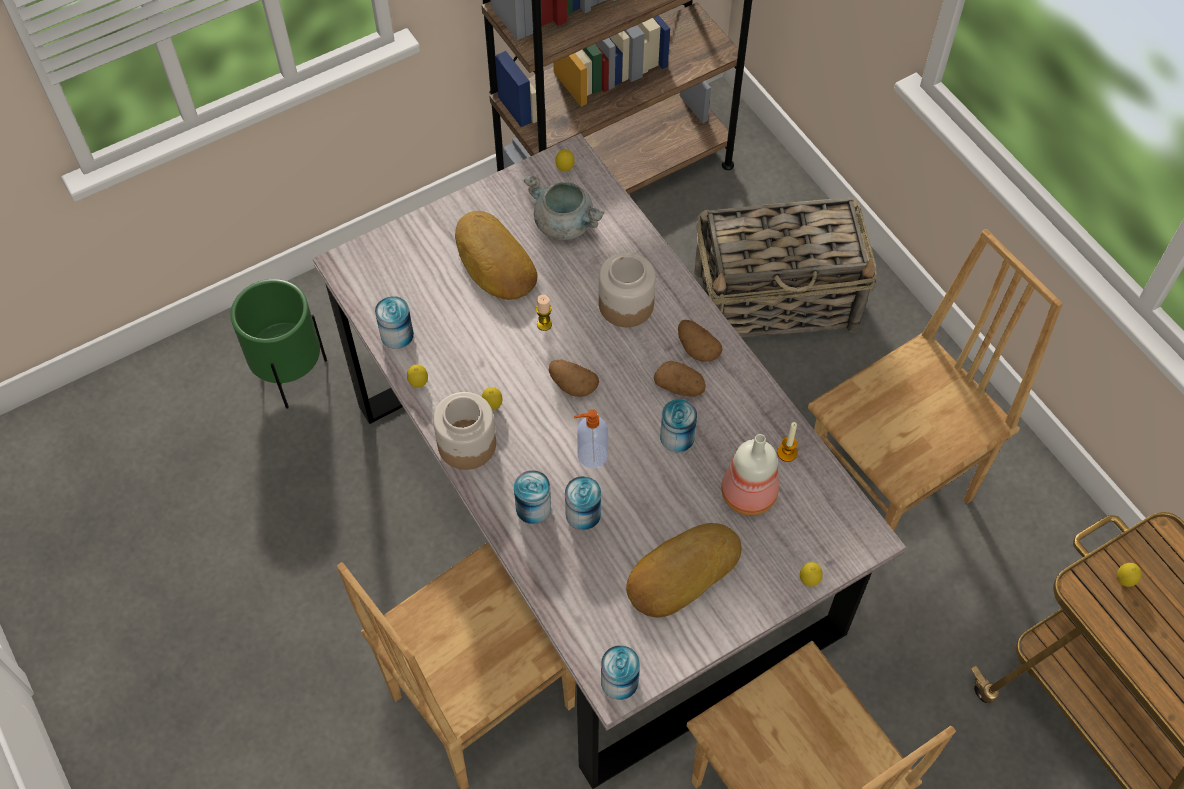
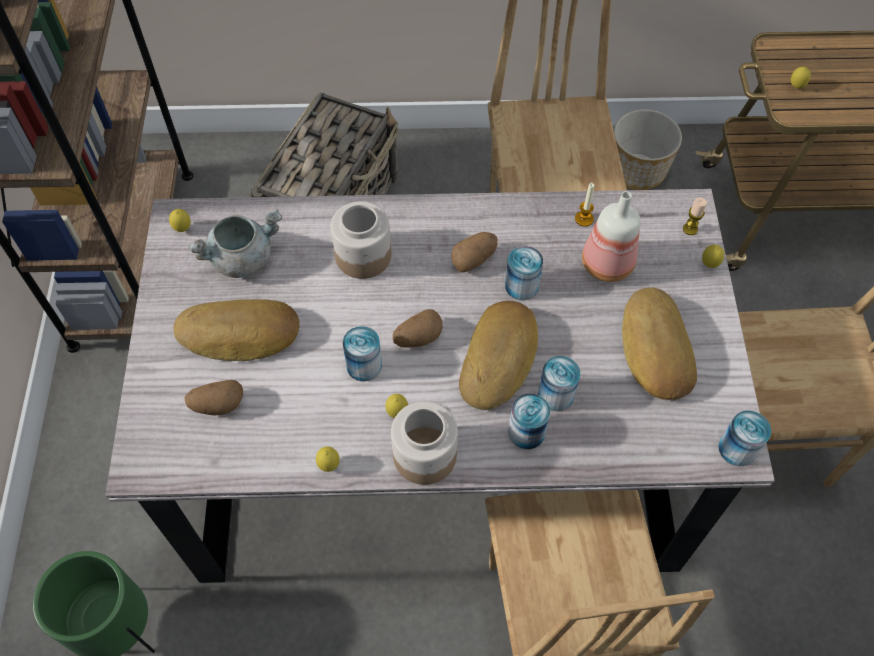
camera: 60 degrees left, 0 degrees up
can [375,296,414,349] -> can moved to [342,326,382,381]
candle [536,295,552,331] -> candle moved to [683,197,707,235]
soap dispenser [574,409,608,468] -> bread [459,301,538,410]
potato [678,320,722,362] -> potato moved to [184,380,243,416]
none -> planter [614,109,682,190]

